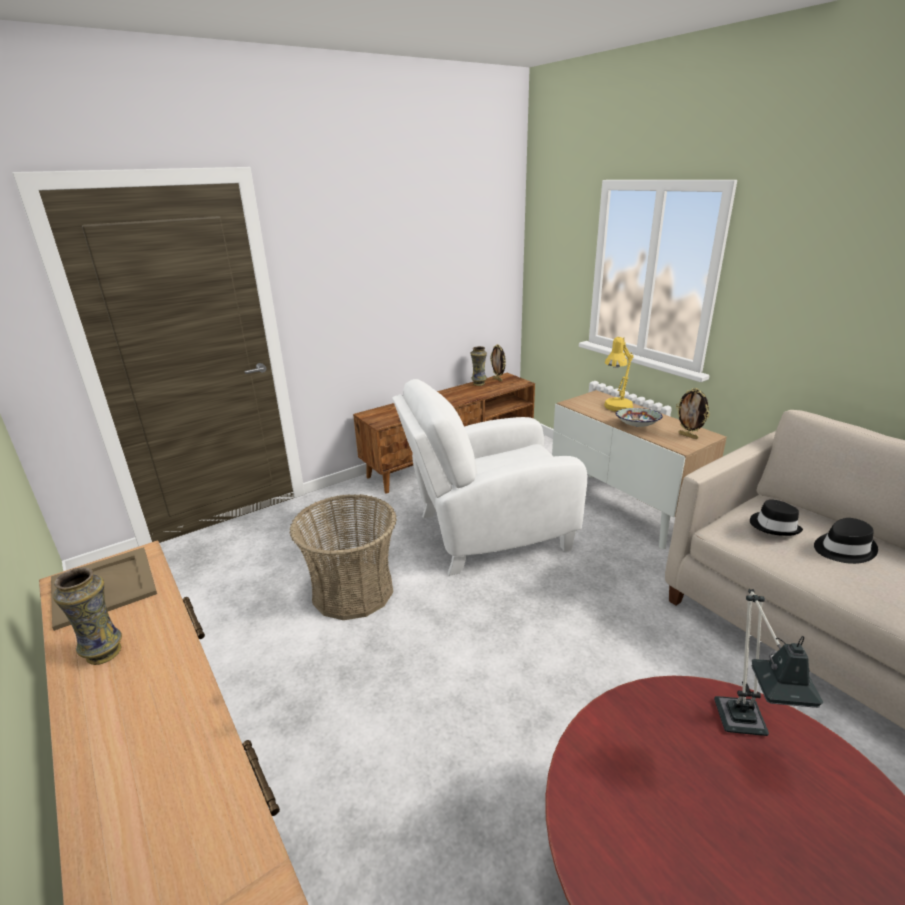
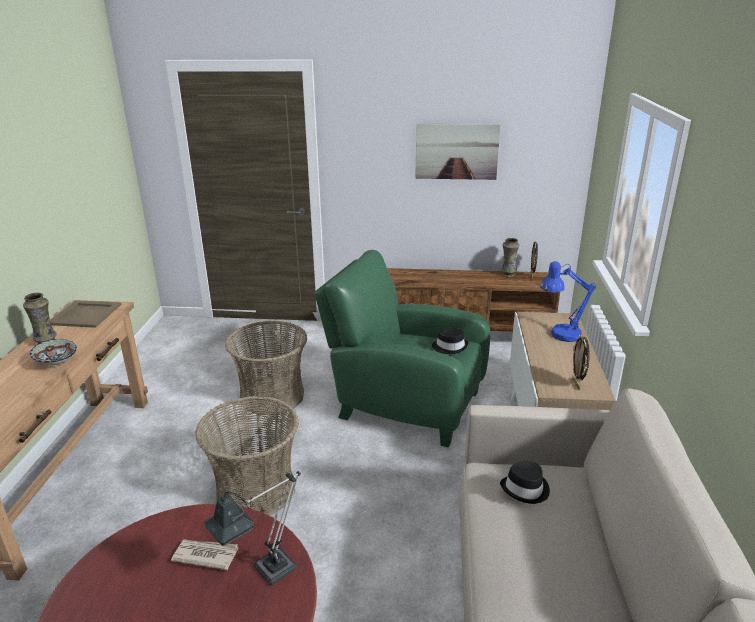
camera: 40 degrees right, 0 degrees up
white armchair [392,379,587,576] -> green armchair [314,250,490,447]
yellow table lamp [604,337,633,412] -> blue table lamp [540,261,596,342]
bowl [615,408,663,427] -> bowl moved to [30,339,77,365]
black hat [814,518,878,564] -> black hat moved to [432,329,468,354]
none -> newspaper [171,539,238,570]
none -> basket [195,396,299,516]
none -> picture [415,123,501,180]

